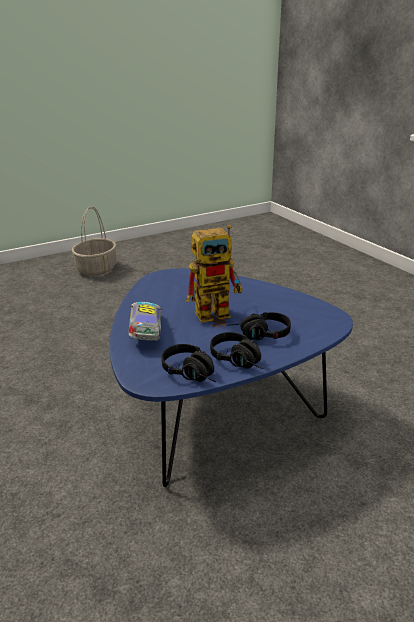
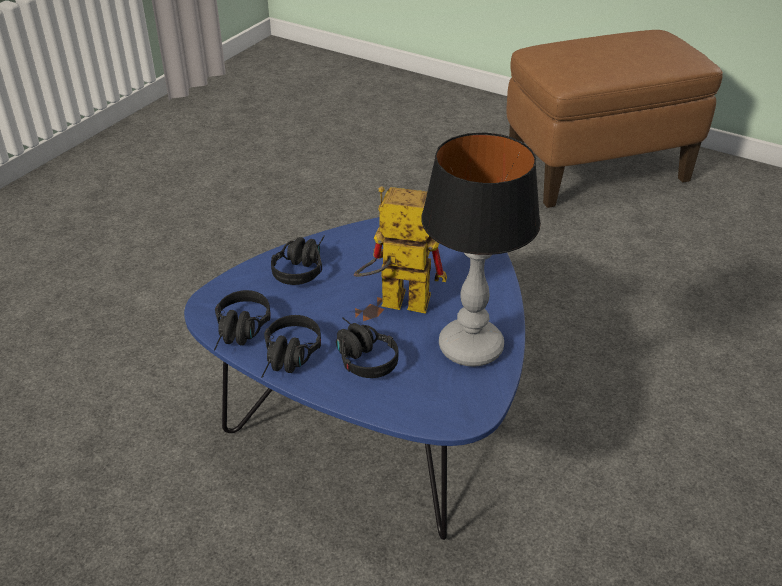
camera: 60 degrees right, 10 degrees up
basket [72,206,117,276] -> brown ottoman [507,30,723,208]
toy car [129,302,163,341] -> black headphones [271,235,325,285]
toy robot [186,225,243,323] -> toy robot turned 150 degrees clockwise [354,187,447,314]
none -> table lamp [421,132,541,367]

